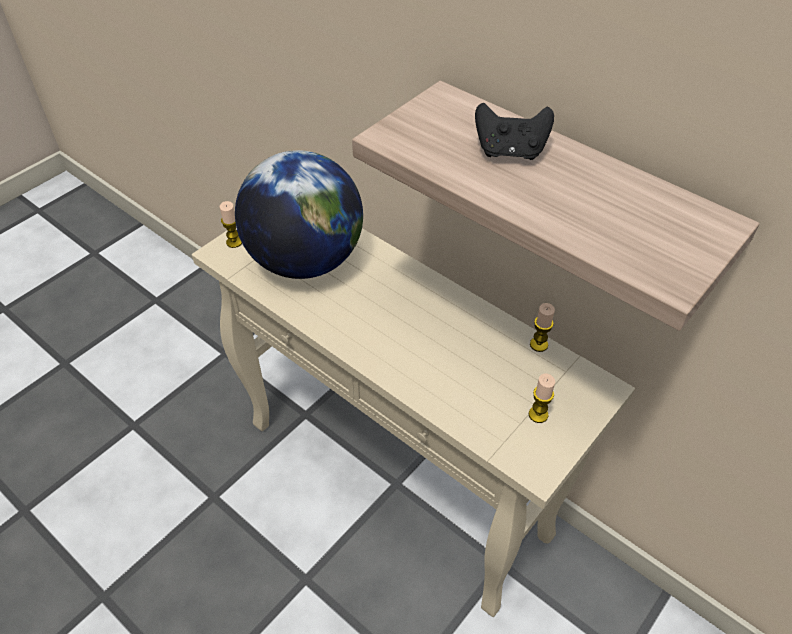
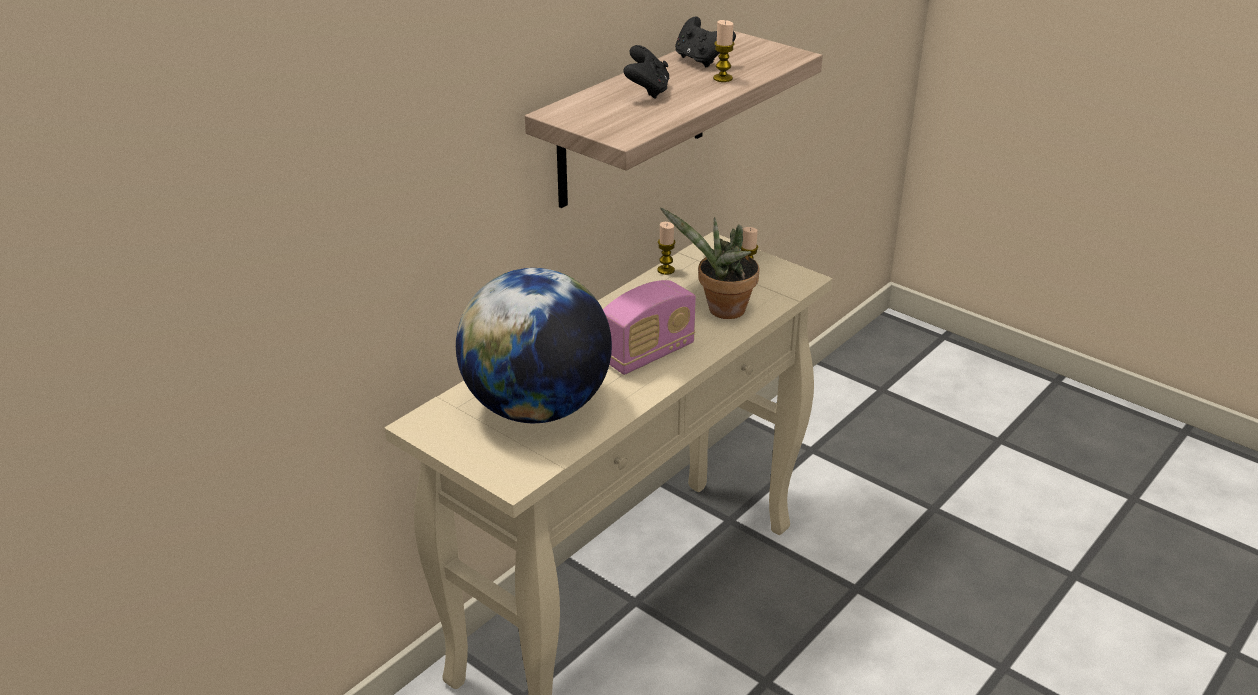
camera: 90 degrees left, 15 degrees down
candle [220,201,242,248] -> candle moved to [713,20,734,82]
none -> radio [603,280,696,375]
none -> potted plant [660,207,760,319]
none -> black game controller [675,17,736,67]

